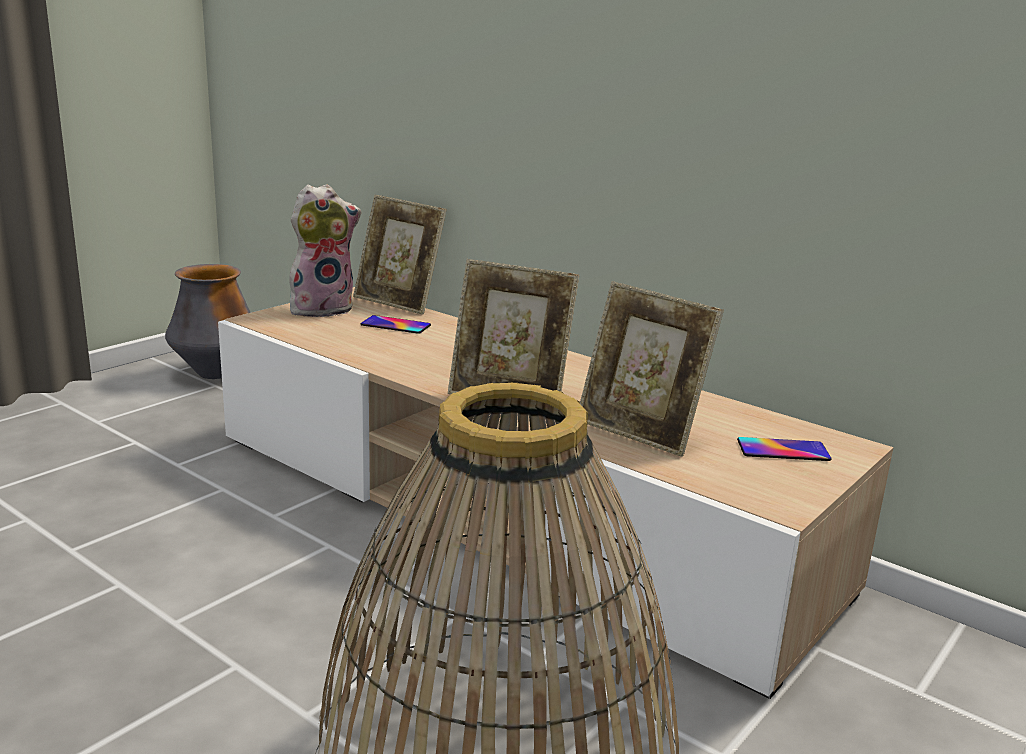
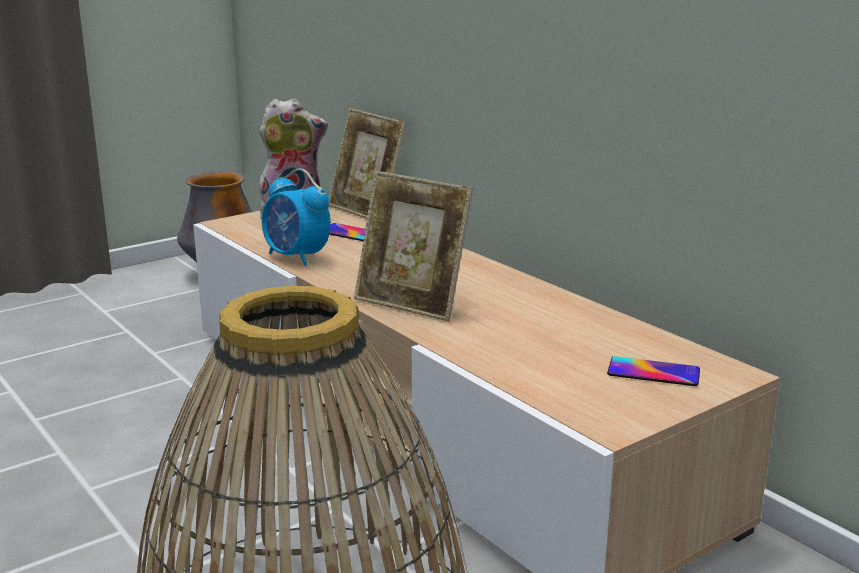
camera: 15 degrees right, 0 degrees up
picture frame [580,281,724,457] -> none
none -> alarm clock [262,168,331,266]

